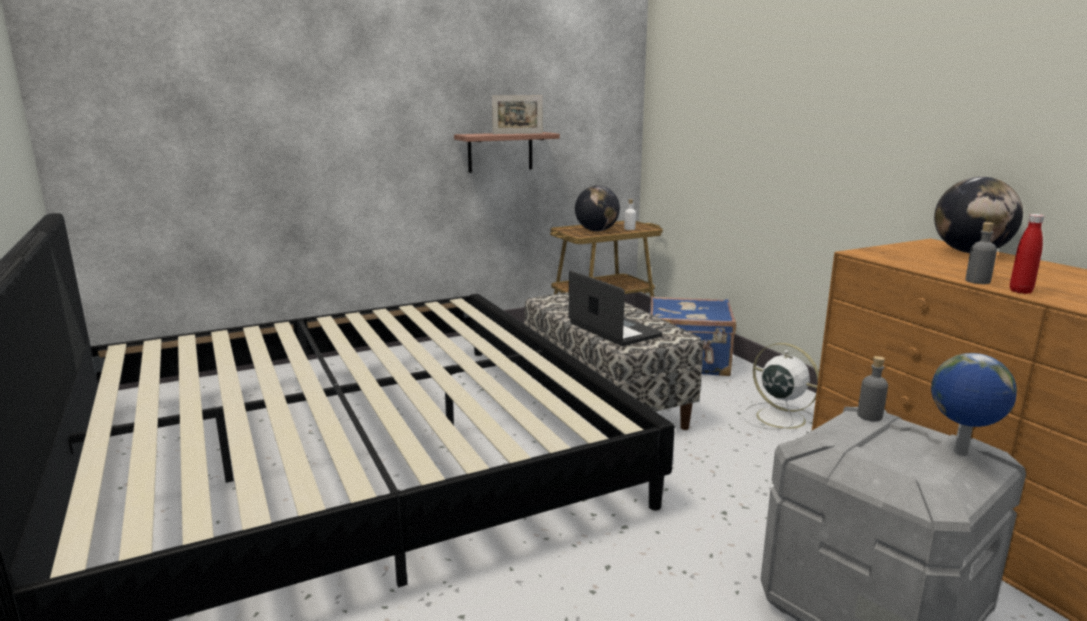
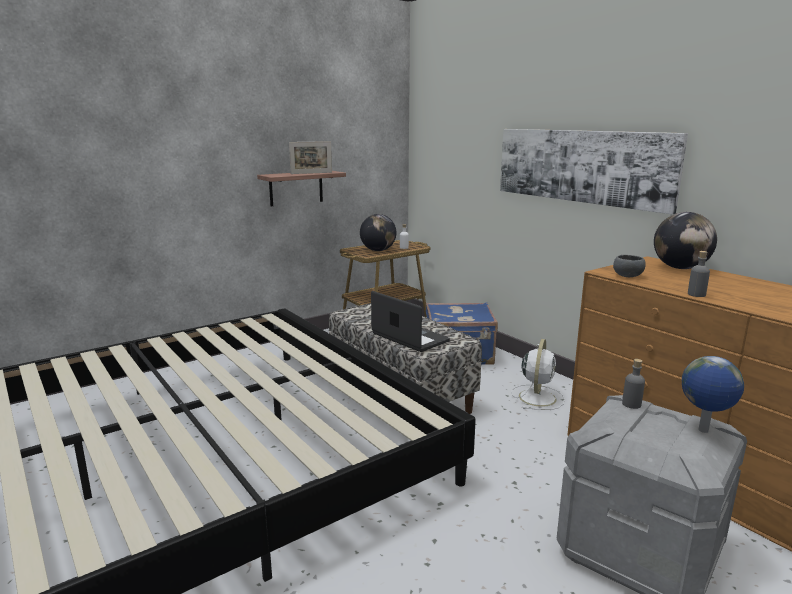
camera: 10 degrees left, 0 degrees up
white fan [743,343,819,433] -> white fan turned 75 degrees clockwise [511,339,565,410]
red bottle [1010,214,1044,294] -> none
none -> picture [500,129,688,215]
none -> grey bowl [613,255,646,277]

